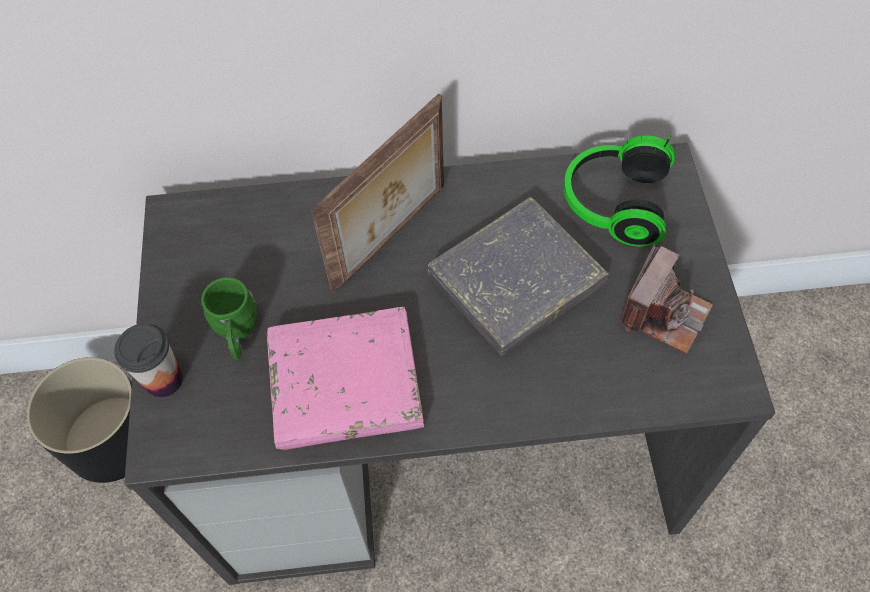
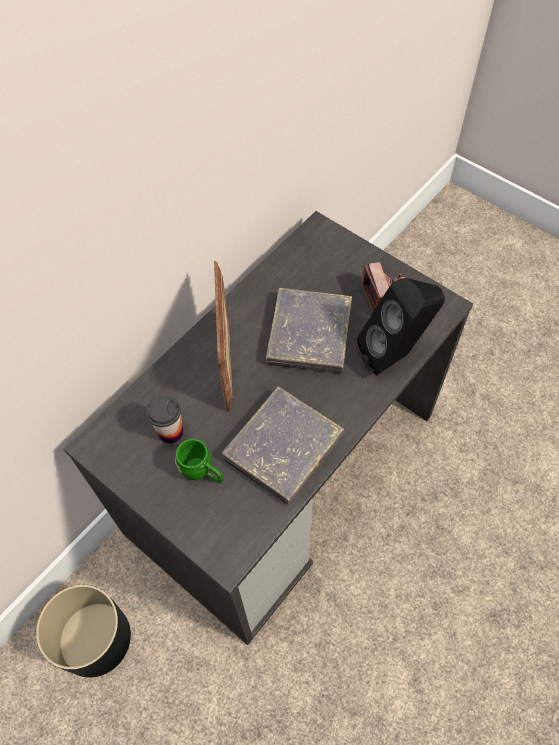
camera: 45 degrees left, 0 degrees up
cup [114,323,183,398] -> cup moved to [146,396,183,444]
pink book [267,307,424,450] -> grey book [222,387,344,505]
headphones [564,134,675,246] -> none
none -> black speaker [357,278,445,376]

